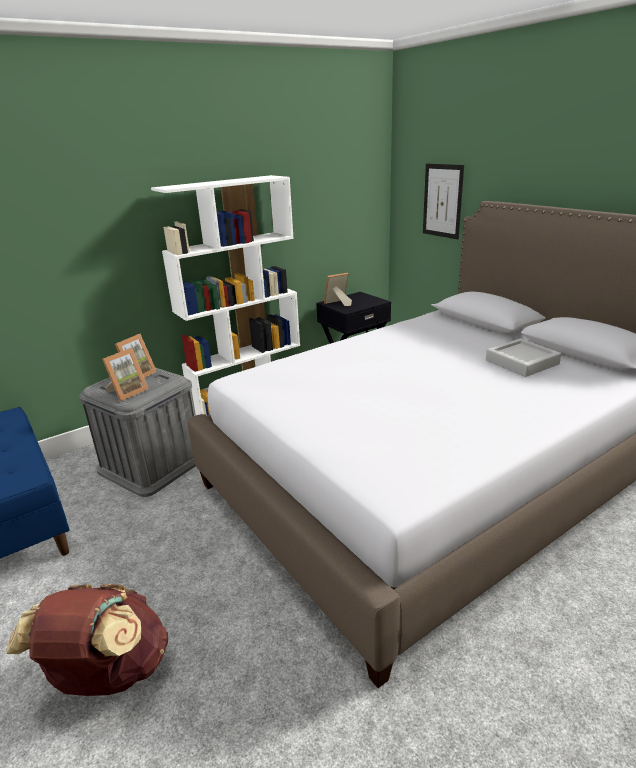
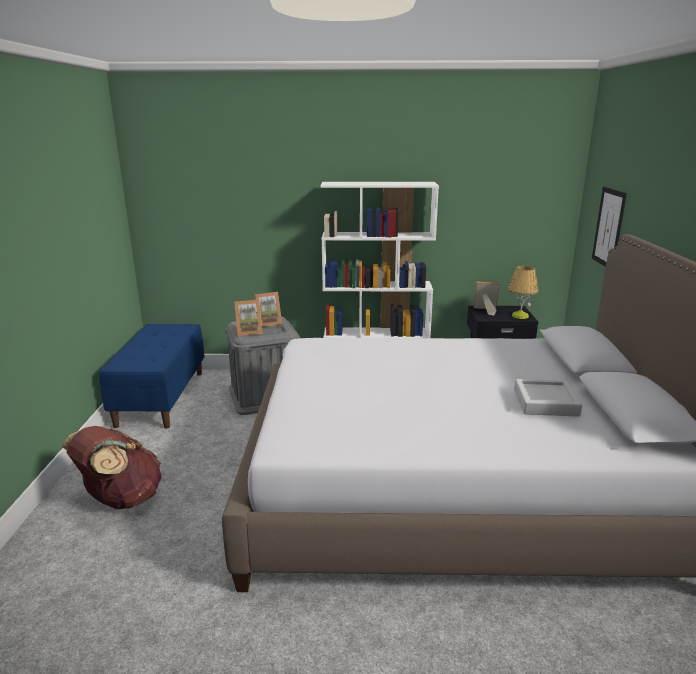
camera: 35 degrees right, 5 degrees down
none -> table lamp [508,266,538,319]

